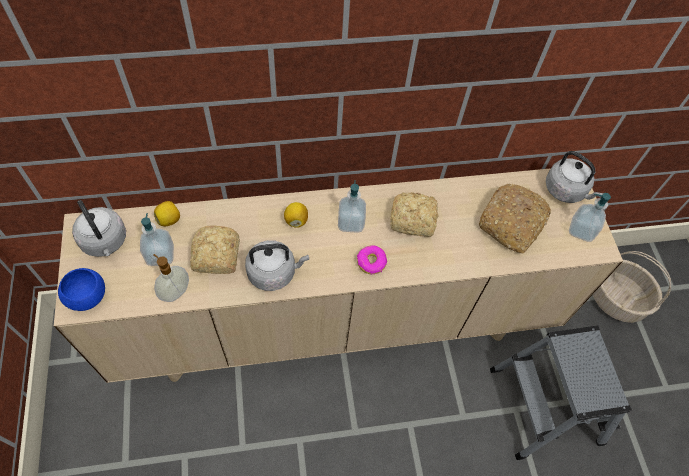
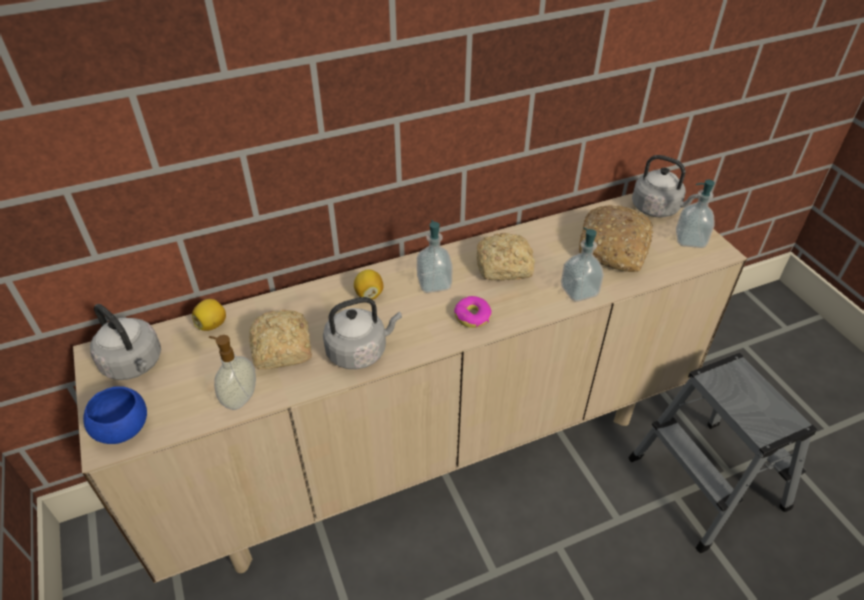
camera: 10 degrees left, 15 degrees down
soap dispenser [140,213,174,266] -> soap dispenser moved to [561,227,604,302]
basket [593,251,671,323] -> none

